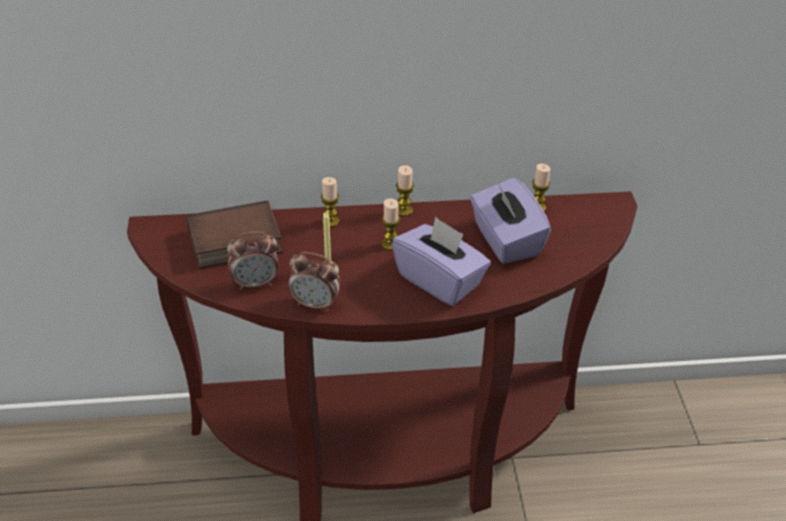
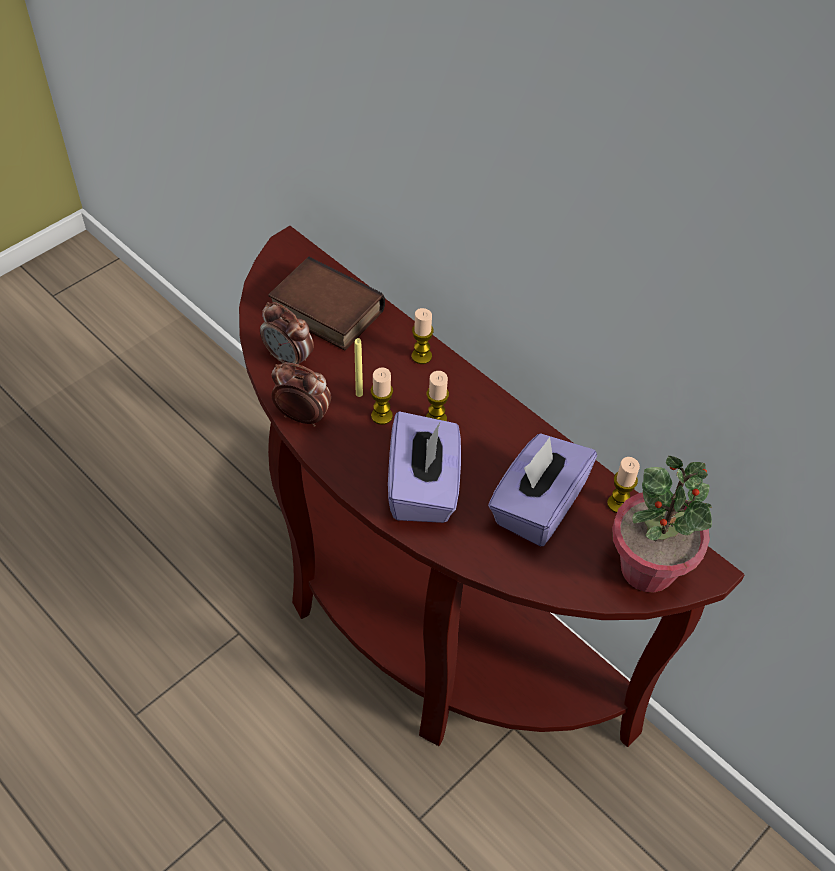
camera: 50 degrees right, 10 degrees up
alarm clock [288,252,341,312] -> alarm clock turned 135 degrees clockwise [271,362,331,427]
candle [396,165,414,216] -> candle moved to [371,367,393,425]
none -> potted plant [612,456,712,593]

